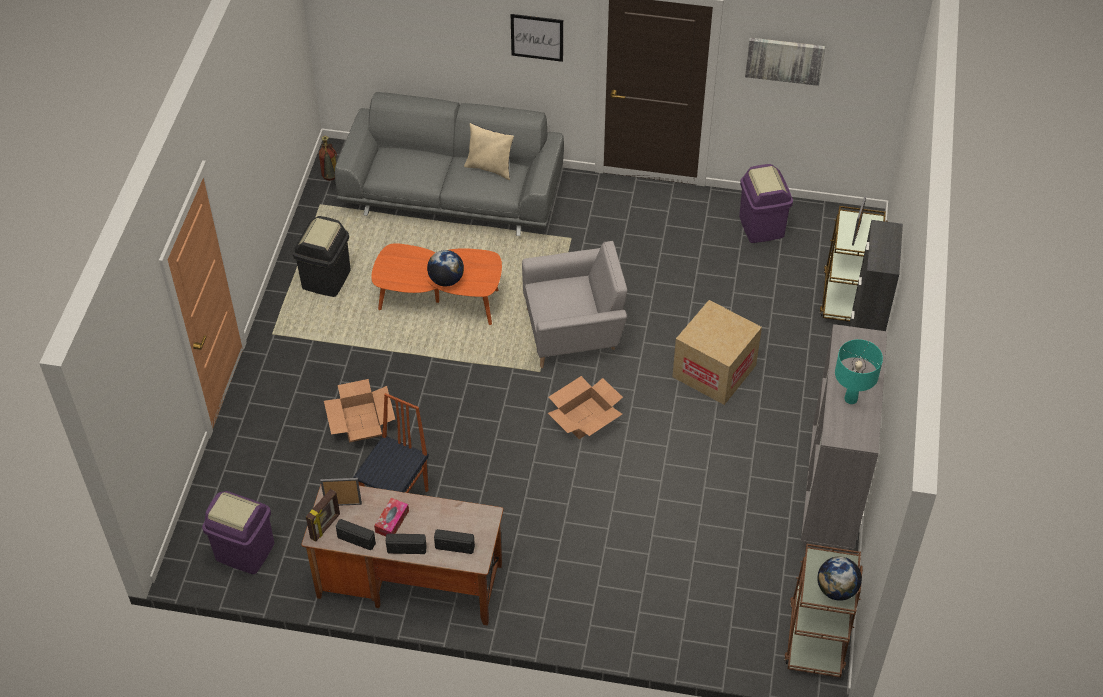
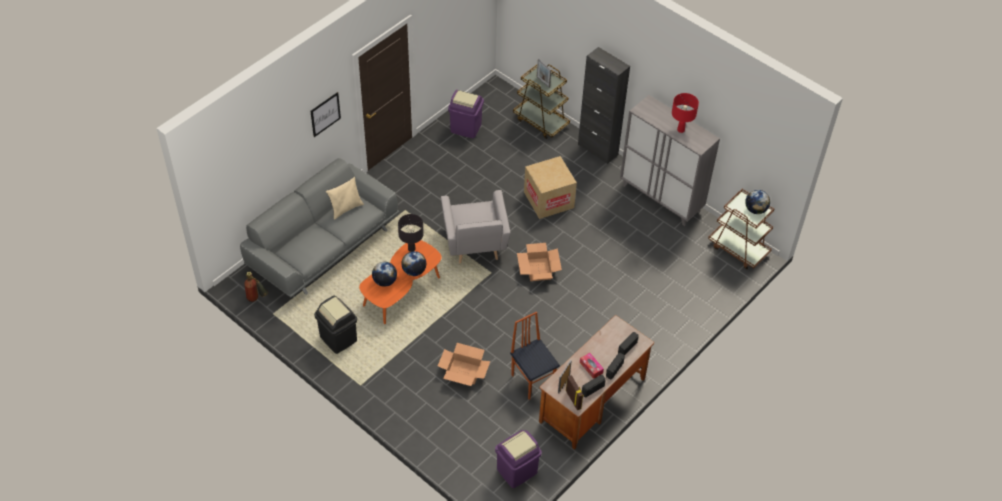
camera: 60 degrees left, 0 degrees up
grey armchair [522,241,627,368] -> grey armchair turned 150 degrees clockwise [441,190,511,263]
picture [745,38,825,86] -> none
turquoise table lamp [835,339,883,404] -> red table lamp [672,93,699,133]
none -> globe [372,262,397,287]
none -> black table lamp [398,214,424,252]

